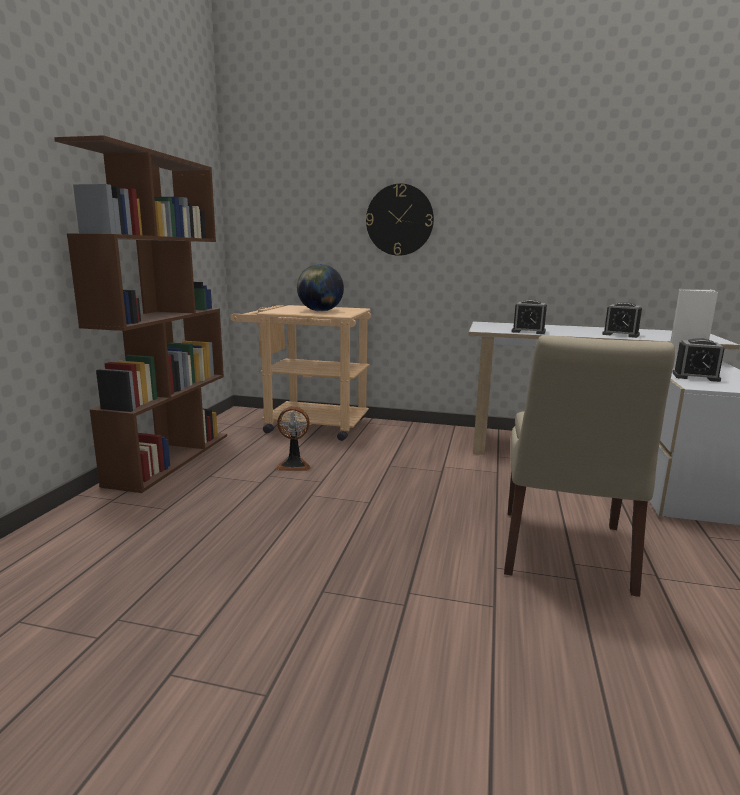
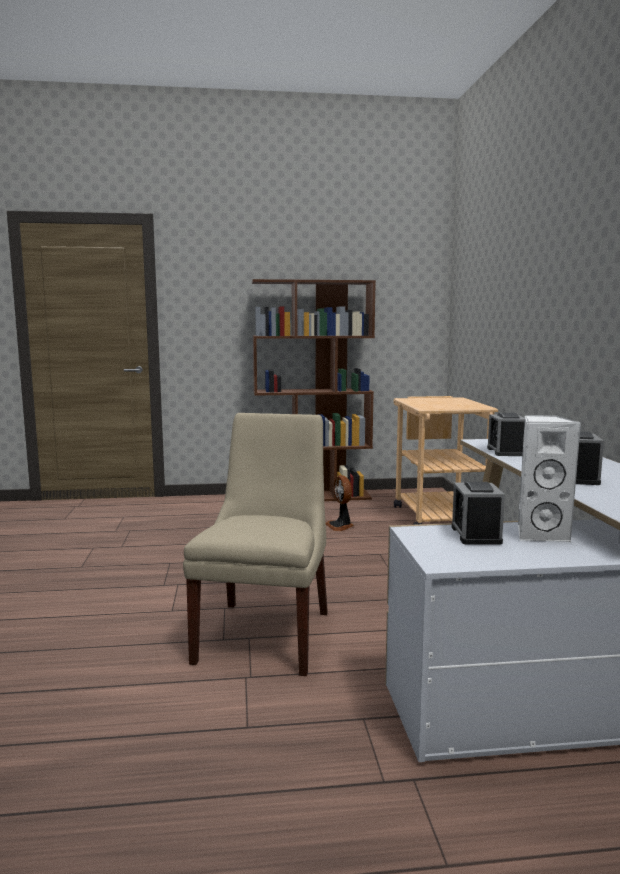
camera: 70 degrees right, 5 degrees down
globe [297,264,344,312] -> none
wall clock [366,183,434,256] -> none
beige chair [504,335,675,597] -> beige chair turned 105 degrees clockwise [183,413,328,676]

